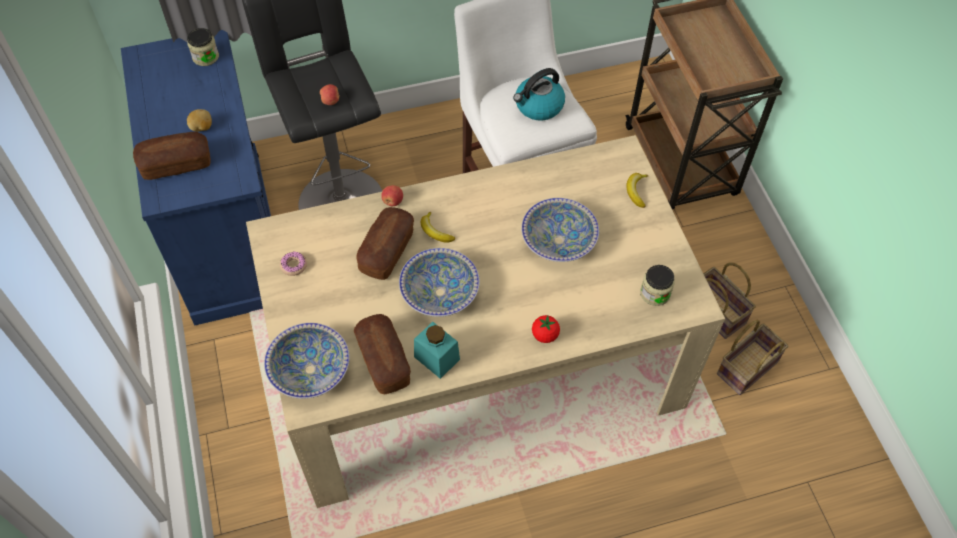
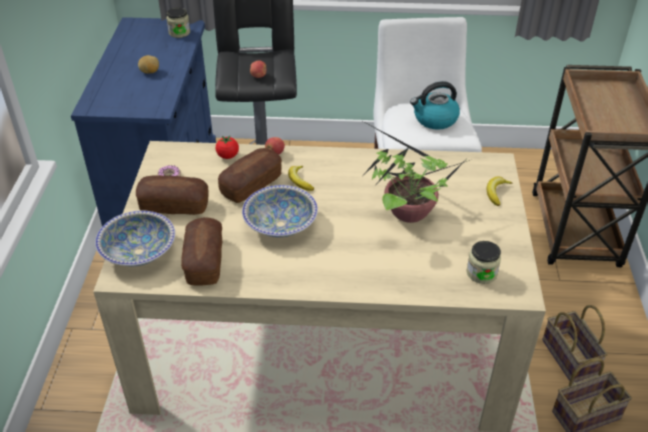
camera: 20 degrees right, 15 degrees down
bread [133,132,211,180] -> bread moved to [136,175,209,215]
turquoise jar [414,322,460,379] -> none
bowl [521,198,599,262] -> potted plant [364,123,470,223]
tomato [532,315,560,343] -> tomato moved to [216,136,239,159]

